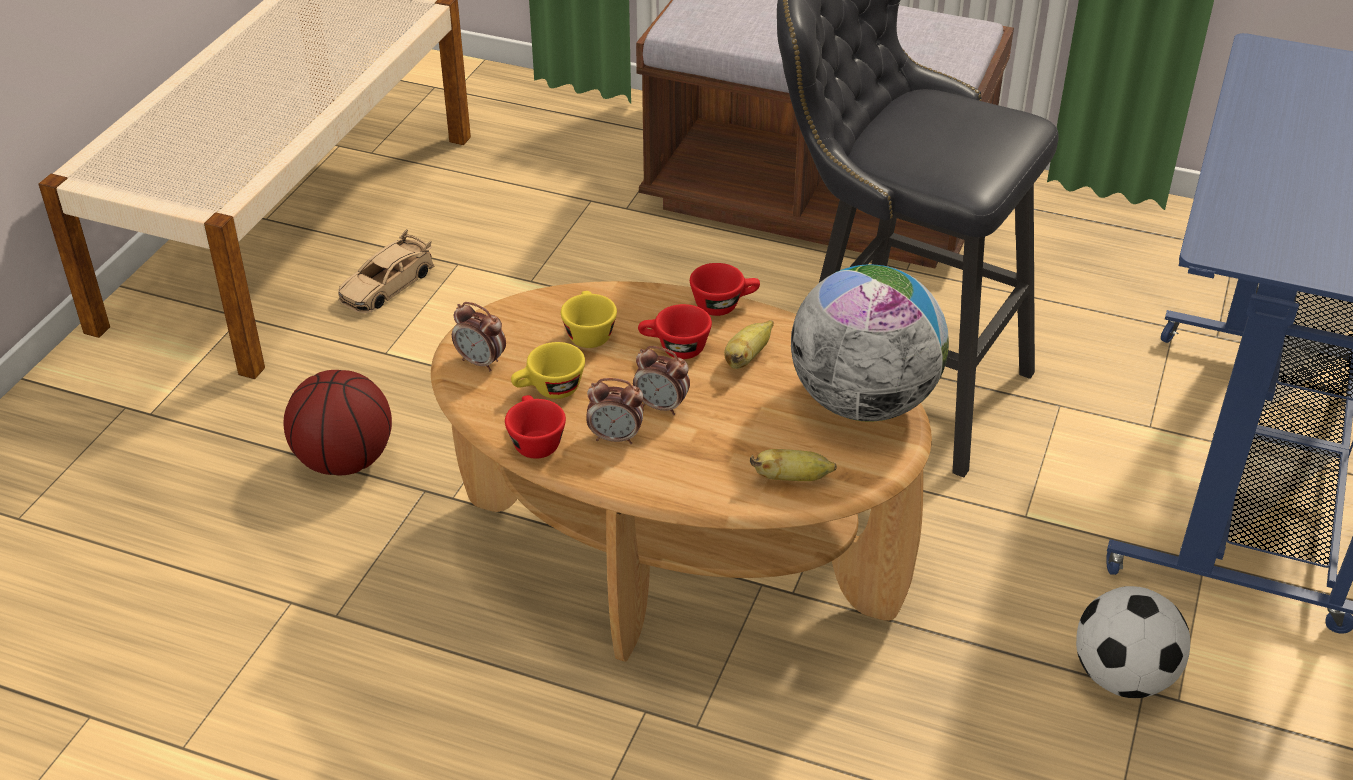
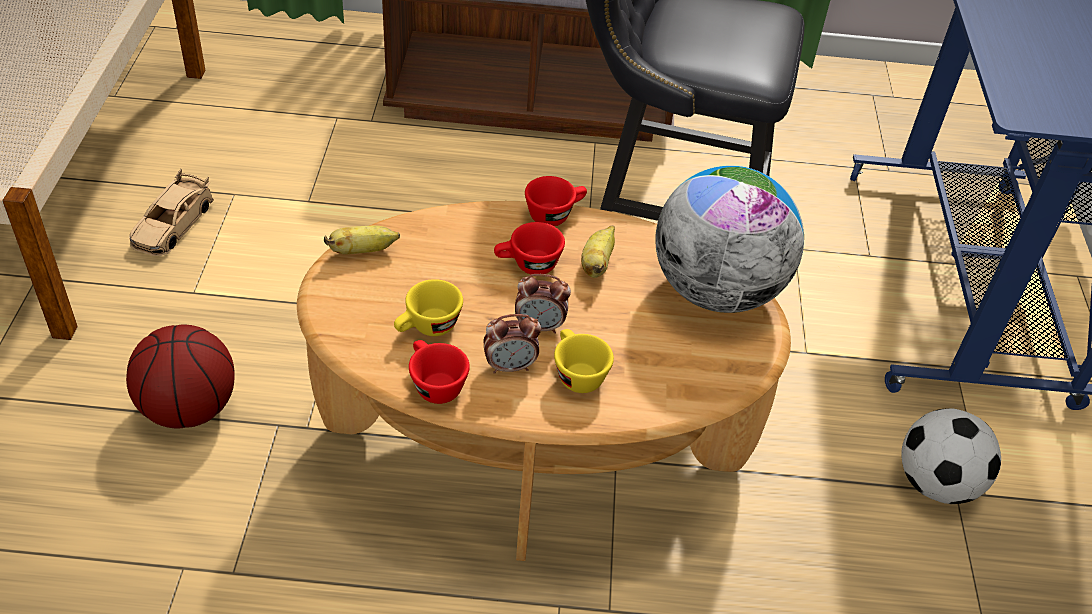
camera: 20 degrees left, 5 degrees up
alarm clock [452,302,506,371] -> none
yellow cup [561,291,617,348] -> yellow cup moved to [554,329,614,393]
banana [750,449,837,481] -> banana moved to [324,225,400,254]

